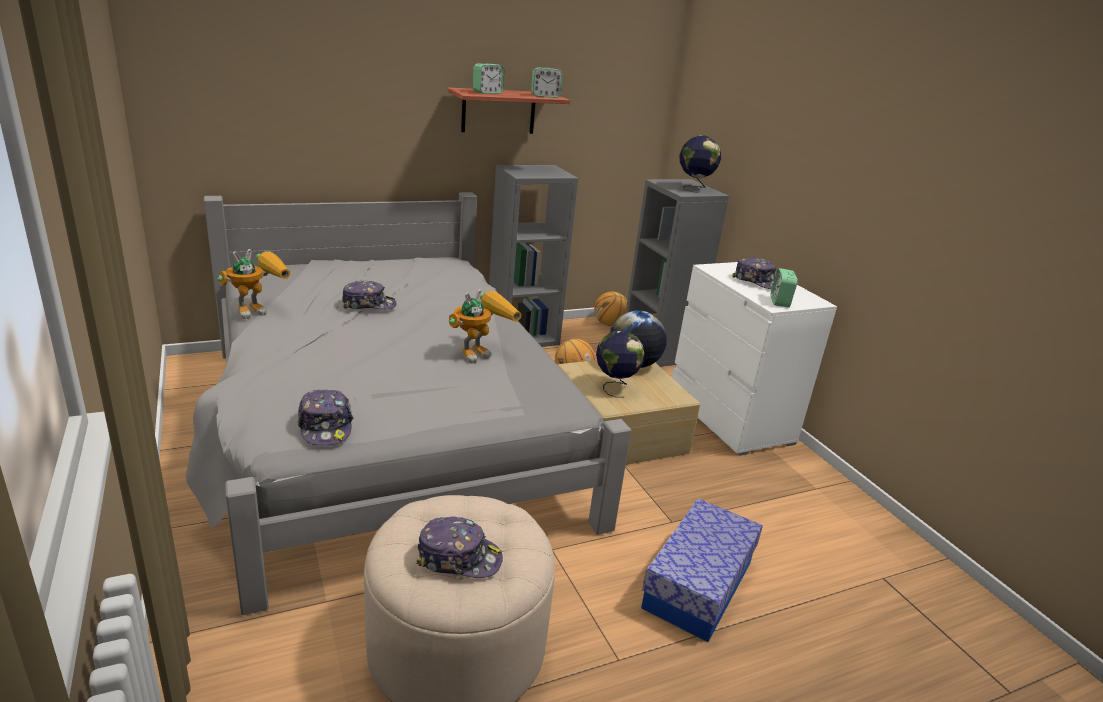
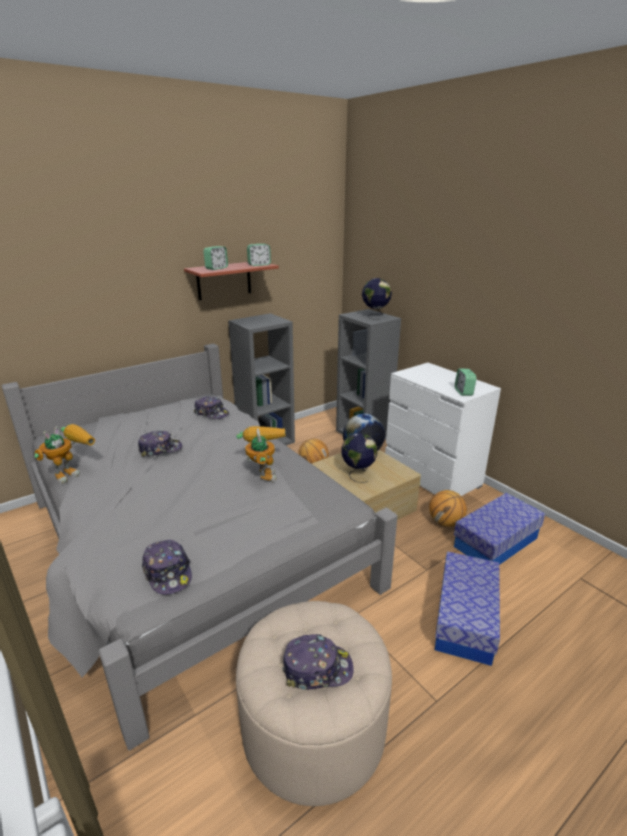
camera: 10 degrees left, 0 degrees up
toy robot [449,289,521,363] -> toy robot turned 45 degrees counterclockwise [236,426,285,482]
basketball [594,292,627,326] -> basketball moved to [429,490,467,527]
cap [732,257,776,289] -> cap moved to [194,396,229,419]
none -> storage box [454,493,545,565]

